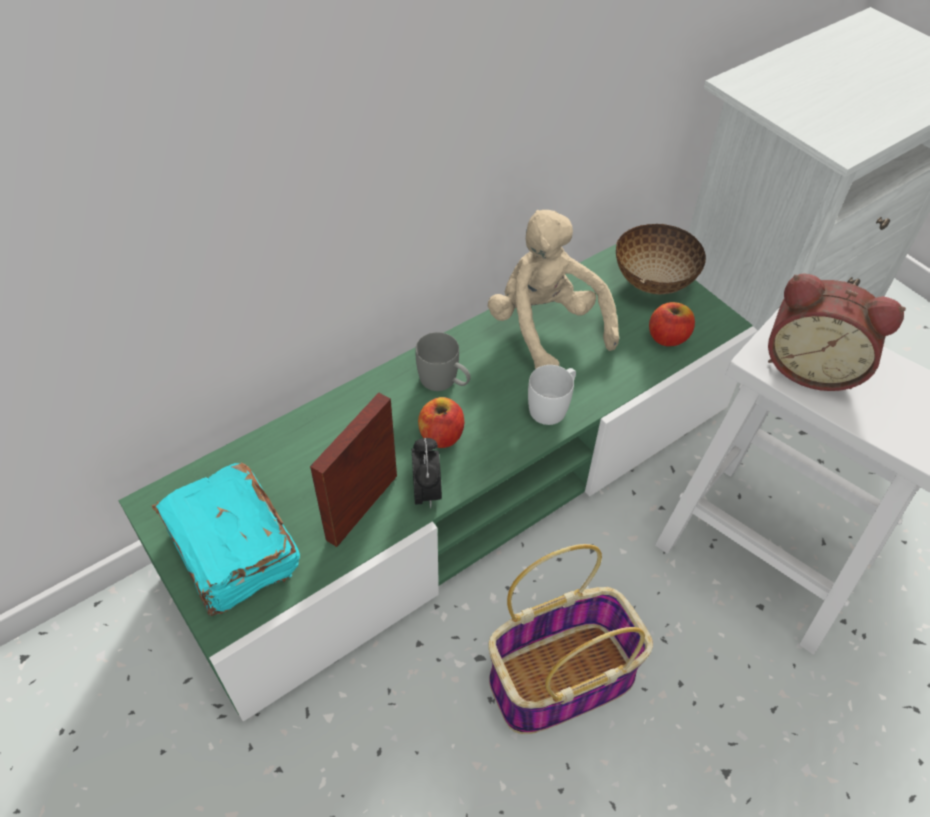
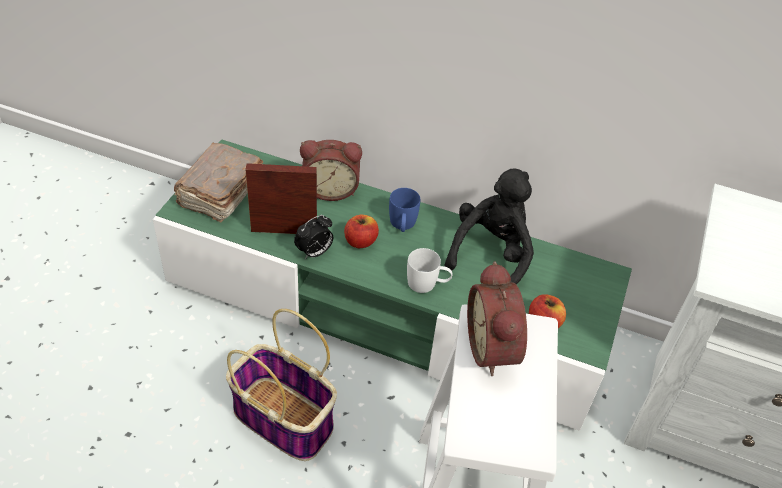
camera: 55 degrees right, 5 degrees down
turquoise book [152,463,300,616] -> brown book [174,142,263,222]
grey mug [415,332,470,391] -> blue mug [389,188,420,232]
beige plush toy [488,210,619,369] -> black plush toy [445,169,534,285]
bowl [616,224,706,294] -> none
none -> alarm clock [300,140,362,201]

